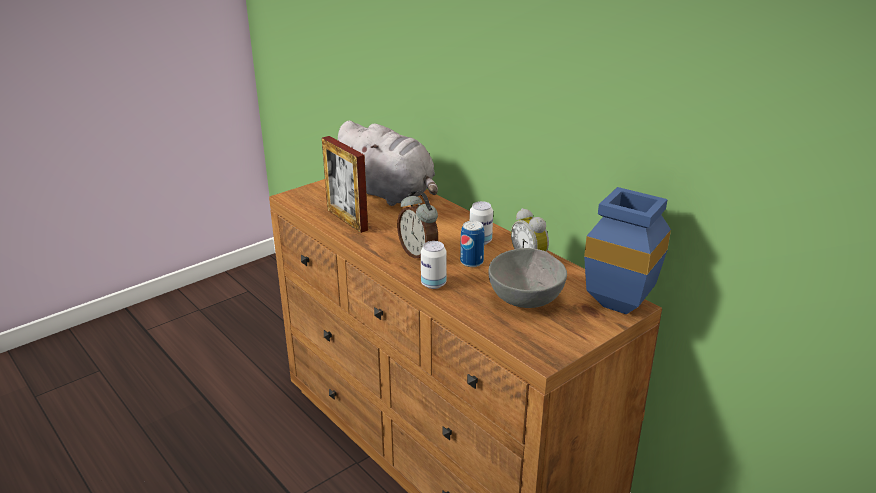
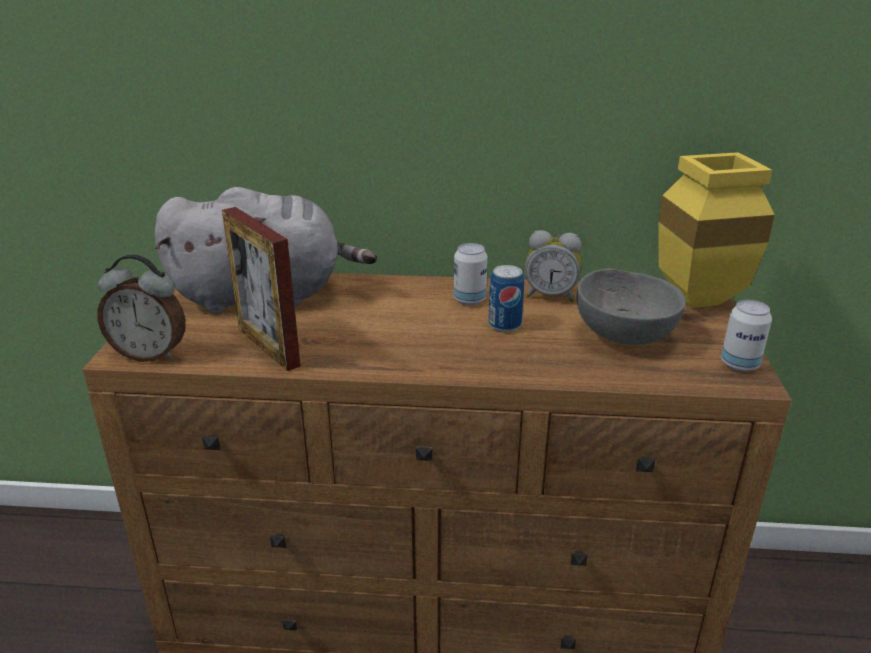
camera: 45 degrees left, 0 degrees up
picture frame [322,136,368,233] -> picture frame turned 45 degrees clockwise [222,207,301,371]
alarm clock [397,190,438,259] -> alarm clock moved to [97,254,186,362]
can [421,241,447,289] -> can moved to [721,300,772,372]
blue vase [584,187,671,314] -> yellow vase [658,152,775,308]

